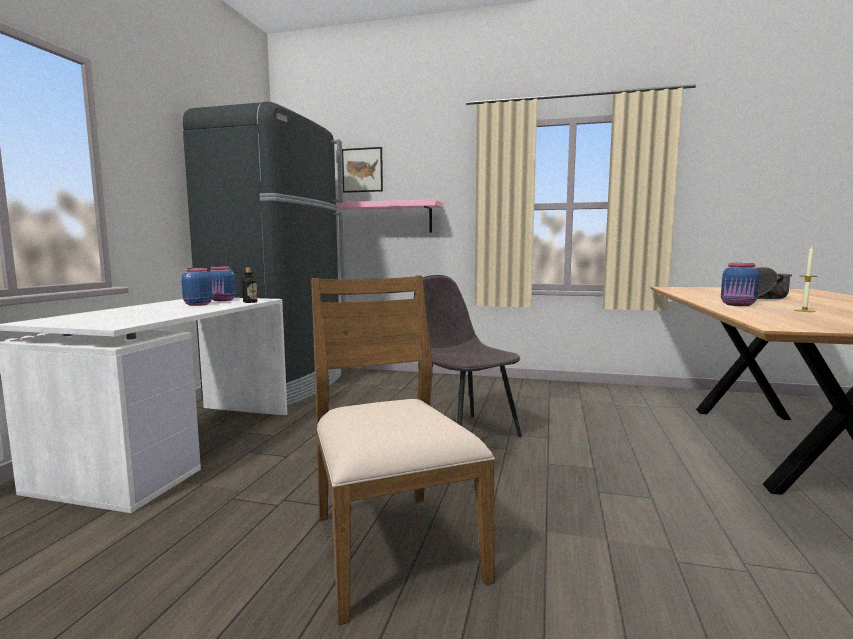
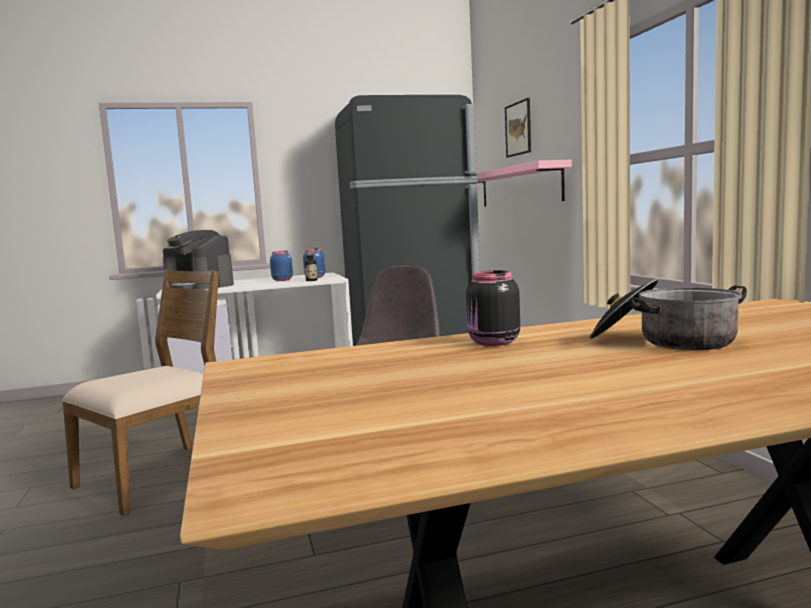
camera: 60 degrees right, 0 degrees up
blue jar [721,263,760,306] -> black jar [466,270,520,346]
candle [794,246,818,312] -> none
none -> coffee machine [163,230,234,290]

